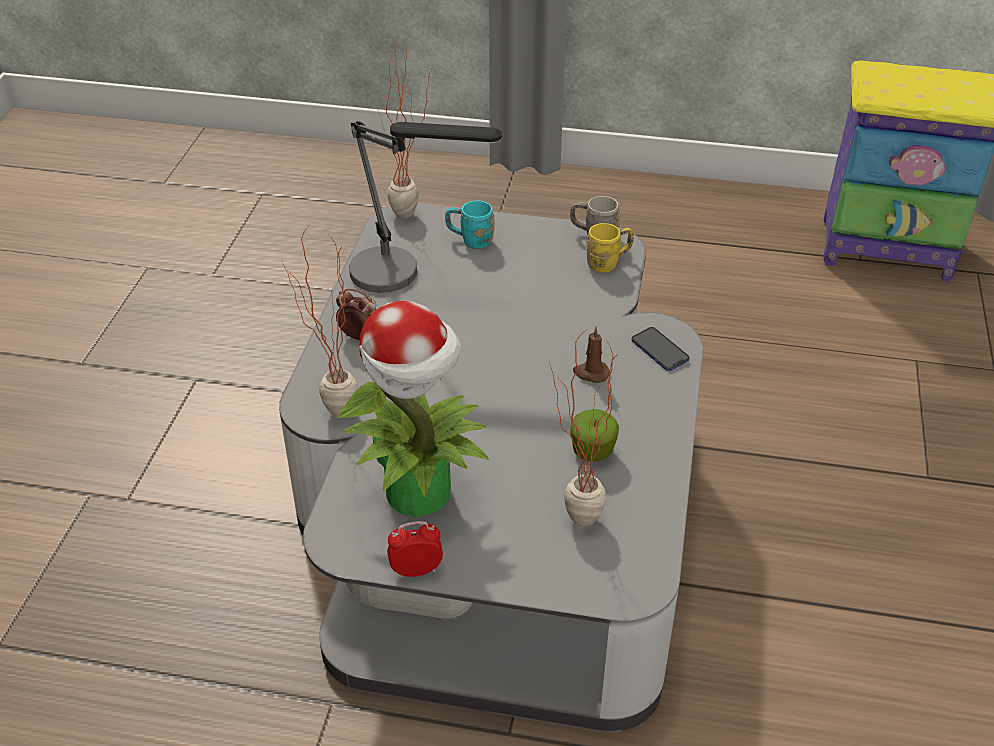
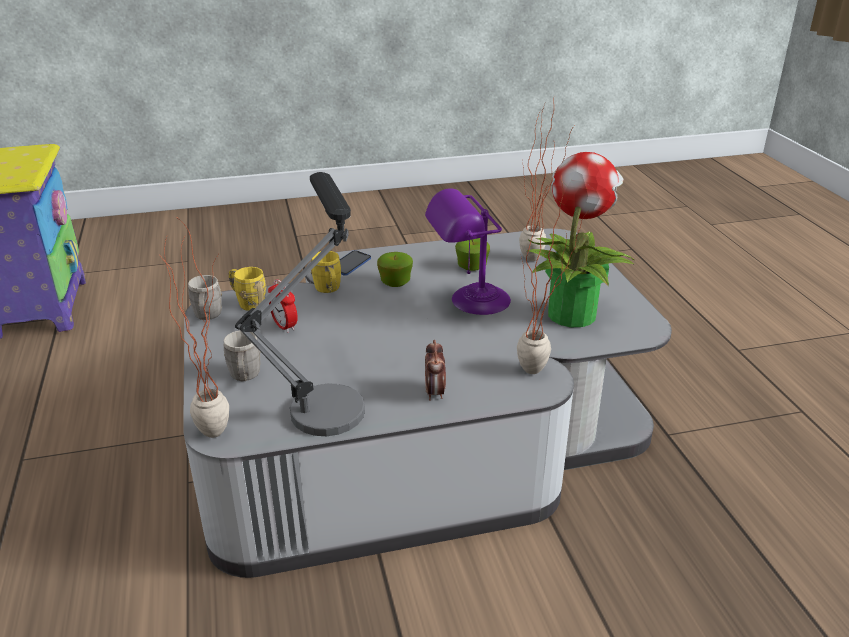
camera: 115 degrees left, 10 degrees down
alarm clock [387,521,443,578] -> alarm clock moved to [268,279,298,333]
turquoise mug [445,200,495,249] -> grey mug [224,331,260,382]
brown candle [573,326,610,383] -> apple [377,252,413,287]
none -> yellow mug [311,251,341,293]
none -> purple table lamp [425,188,511,315]

